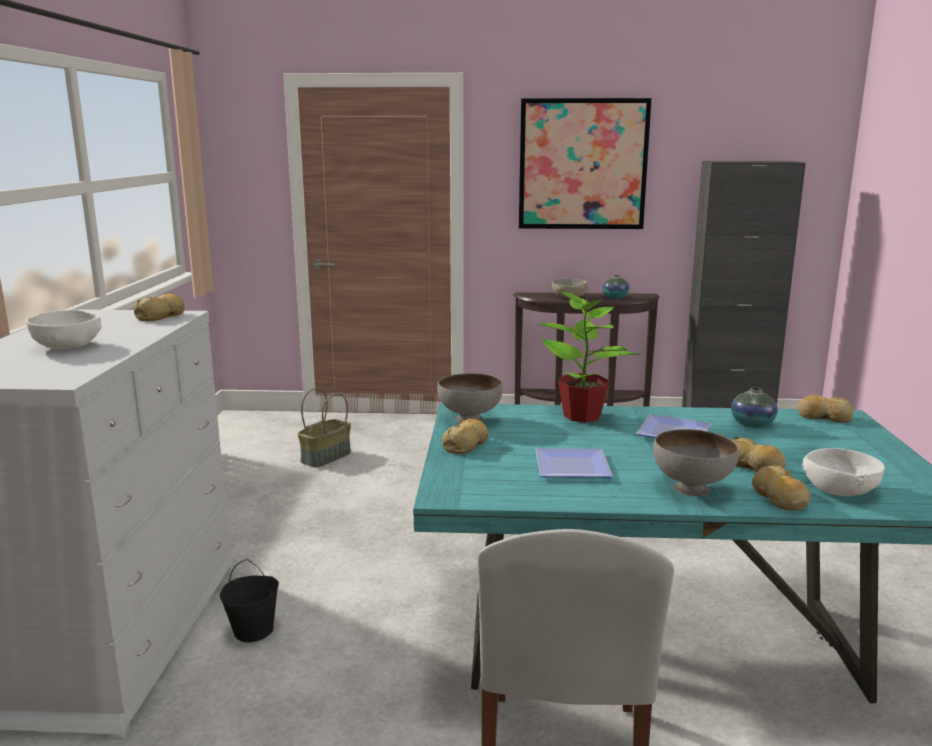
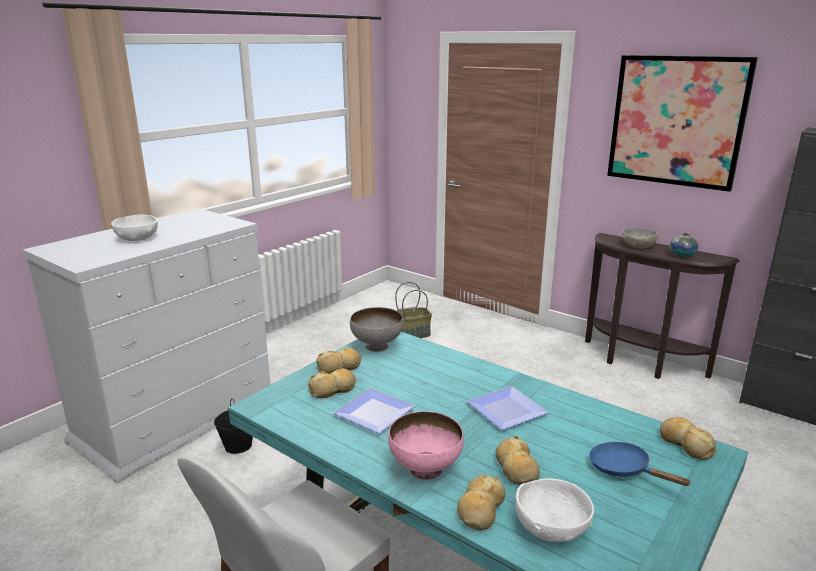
camera: 35 degrees right, 5 degrees up
bread [134,294,185,321] -> bread moved to [308,368,356,398]
potted plant [537,286,640,423] -> none
grey bowl [653,429,739,496] -> pink bowl [388,411,464,480]
vase [731,387,778,428] -> none
none -> blue frying pan [589,442,691,486]

